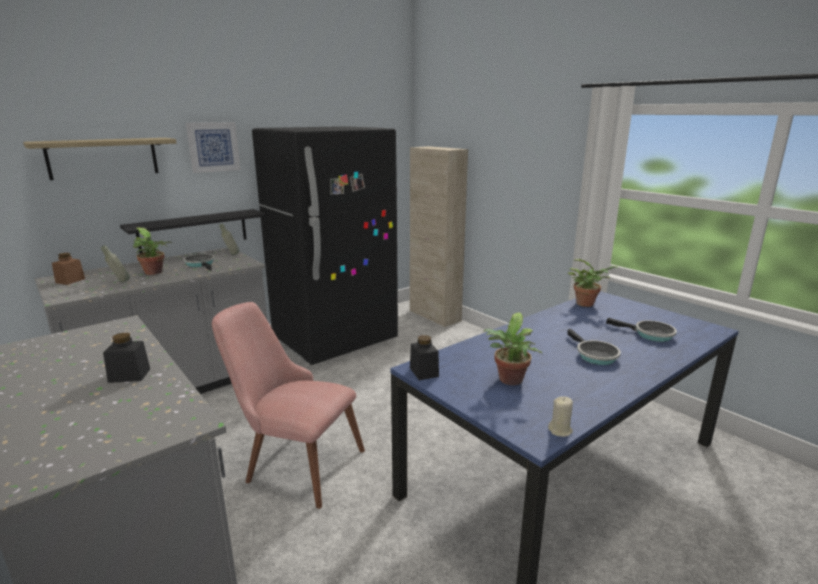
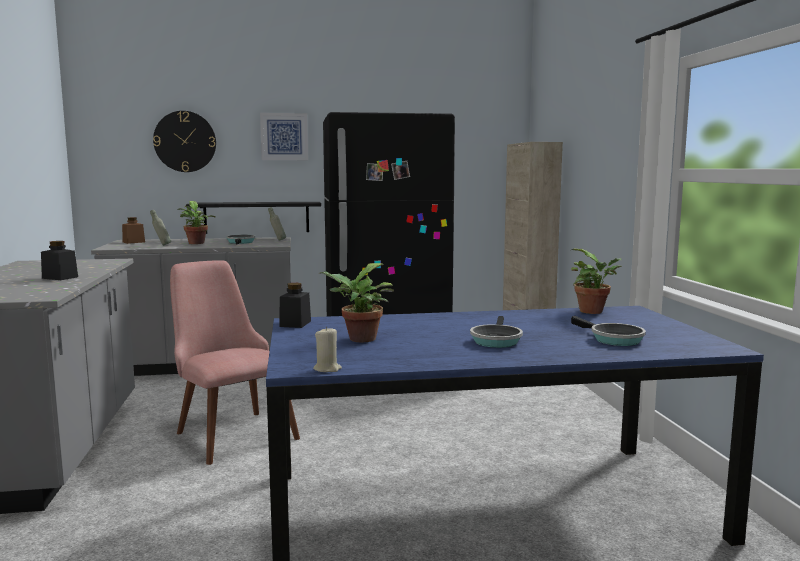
camera: 30 degrees right, 10 degrees down
shelf [23,138,176,180] -> wall clock [153,111,216,172]

